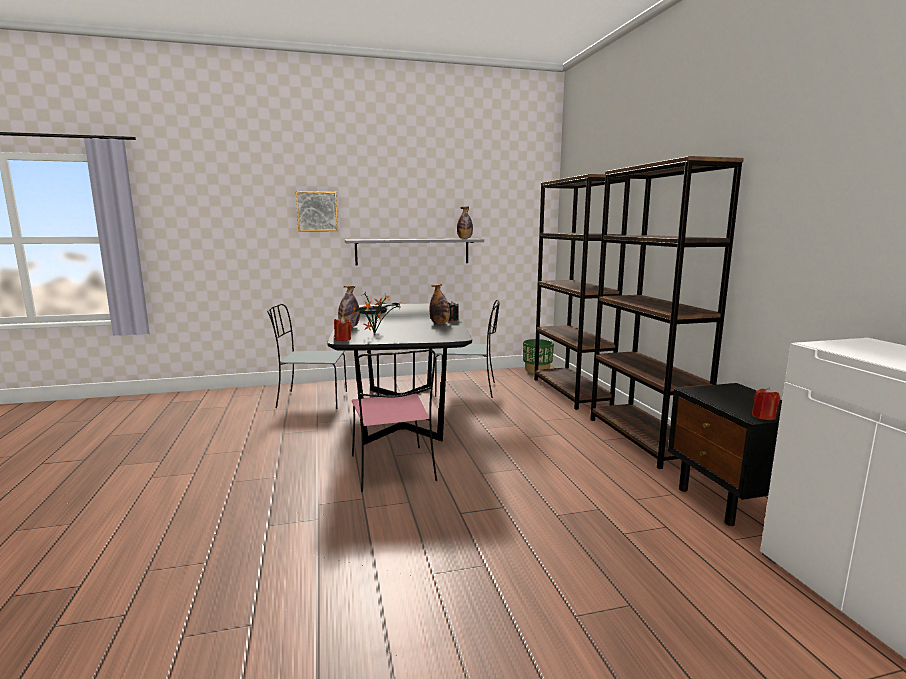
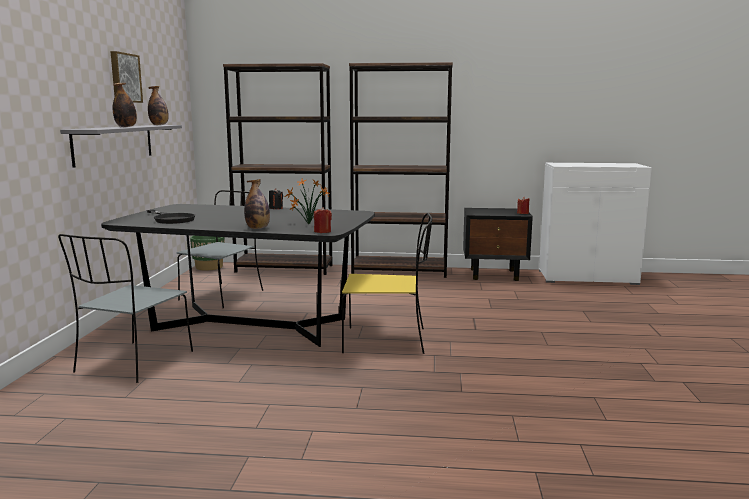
camera: 70 degrees left, 0 degrees up
picture [296,191,338,231] -> picture moved to [110,51,143,103]
pink chair [352,349,437,492] -> yellow chair [342,213,432,354]
bottle [430,283,450,324] -> bottle moved to [113,83,137,127]

